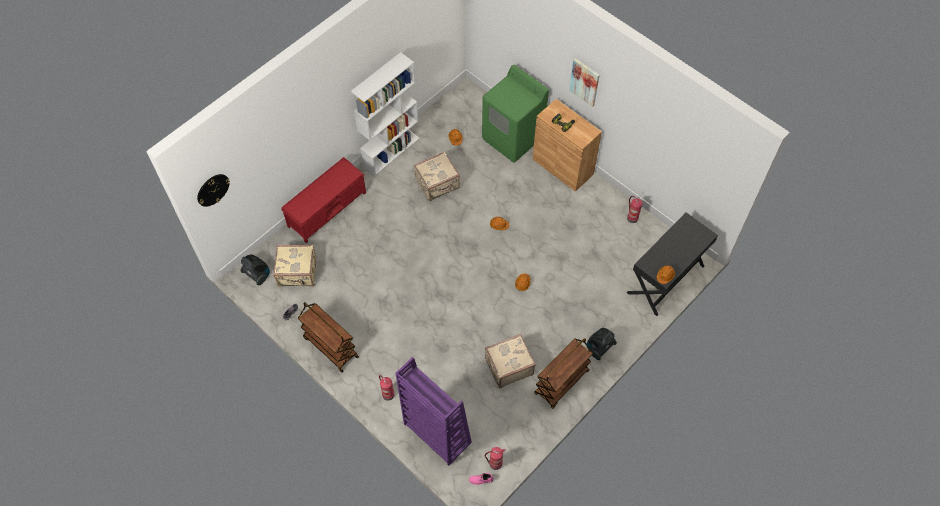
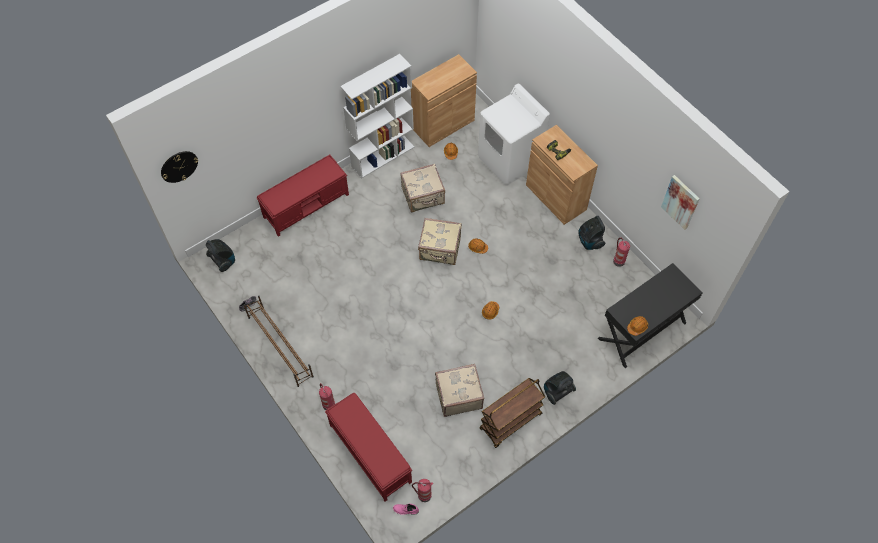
camera: 10 degrees right, 0 degrees up
beige suitcase [273,245,317,286] -> beige suitcase moved to [418,218,462,265]
brown cart [298,302,359,372] -> brown shoe rack [244,295,314,387]
purple bookcase [395,357,472,466] -> red bench [325,393,412,502]
green washing machine [482,65,549,163] -> white washing machine [478,83,550,186]
picture [569,58,600,107] -> picture moved to [661,175,700,230]
none -> brown cabinet [411,54,477,147]
none -> vacuum cleaner [578,216,605,250]

